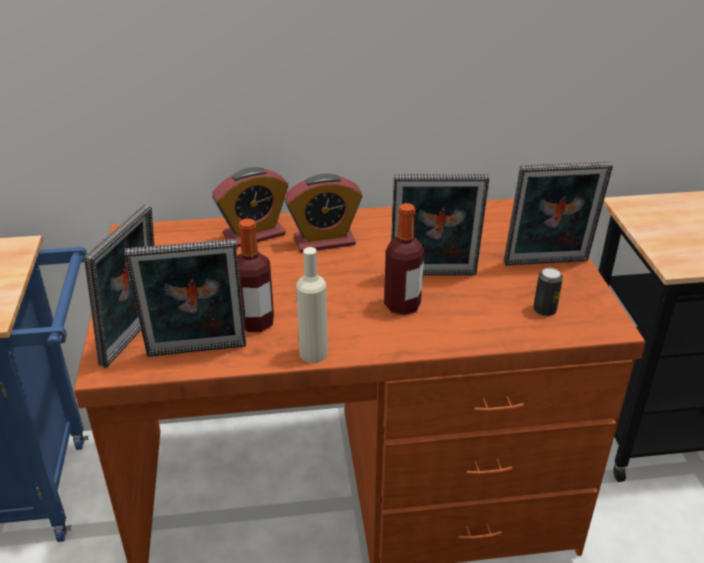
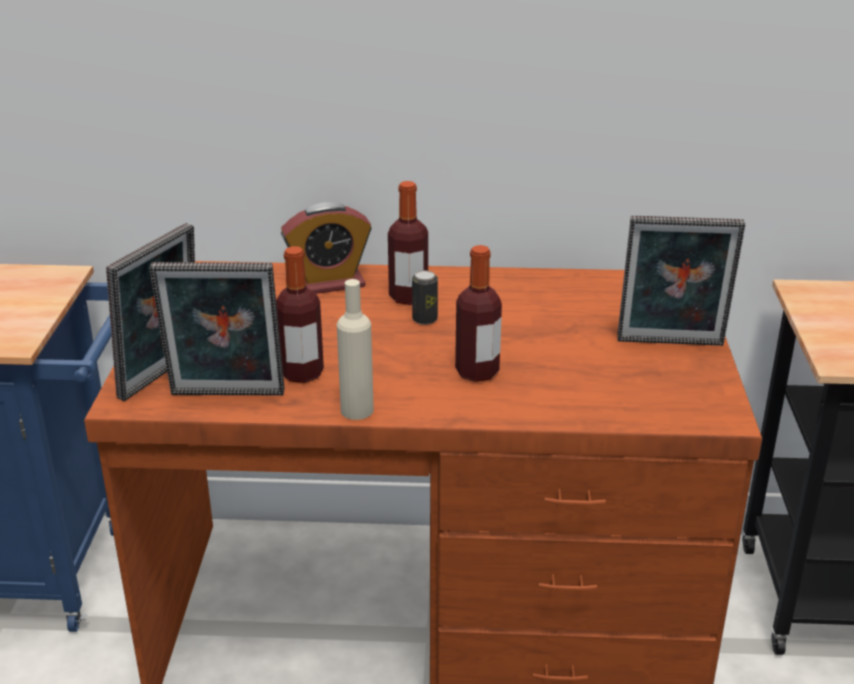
camera: 10 degrees right, 5 degrees down
alarm clock [284,174,362,253] -> bottle [388,181,428,305]
picture frame [391,174,489,275] -> none
can [533,268,563,316] -> can moved to [412,270,438,325]

